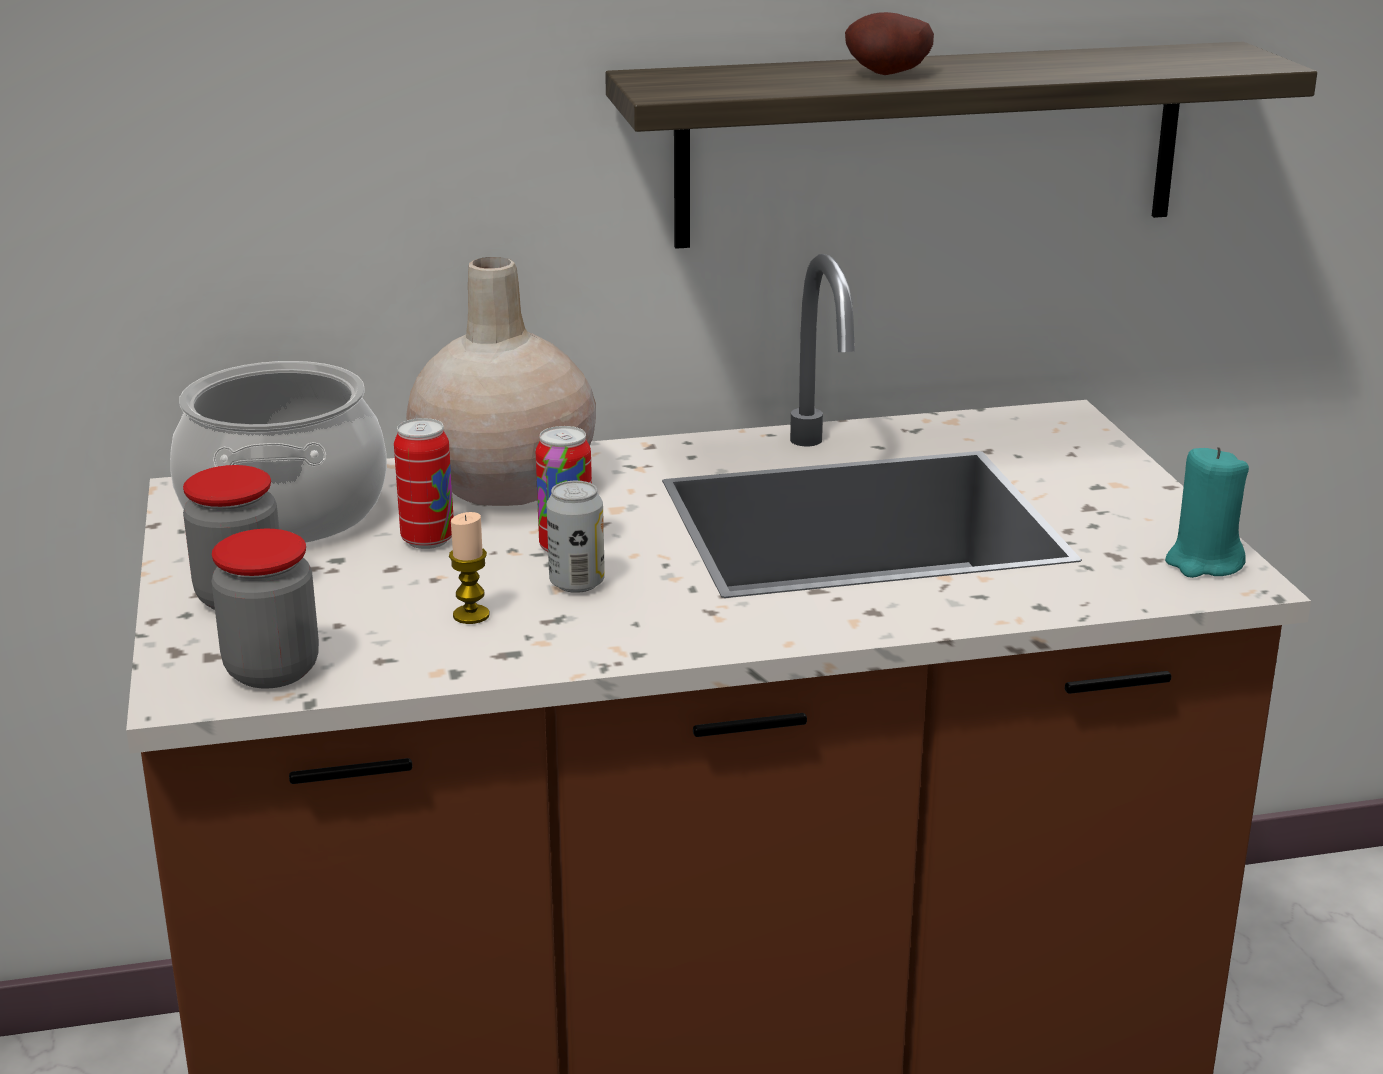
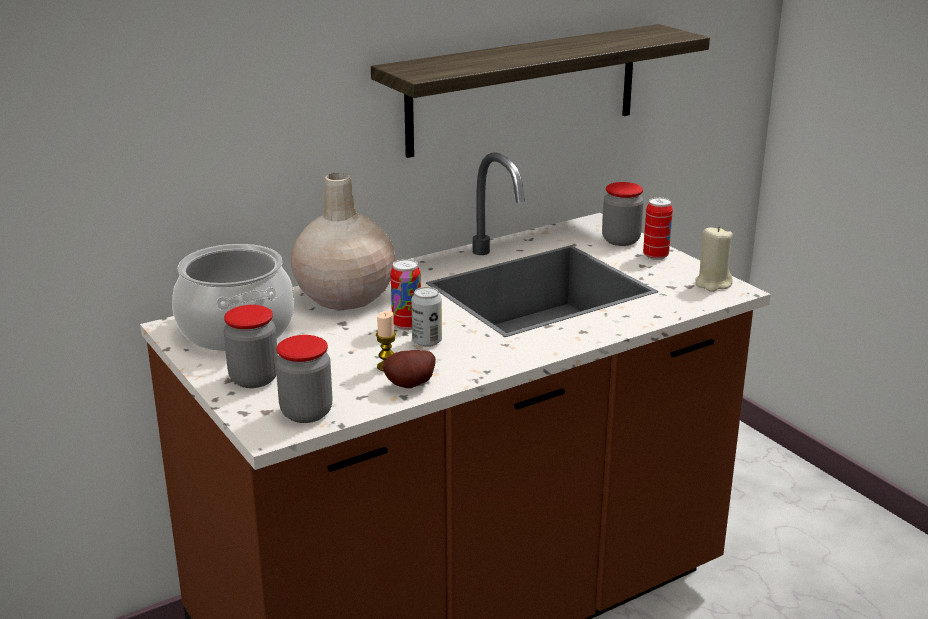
camera: 20 degrees left, 0 degrees up
can [394,418,453,549] -> can moved to [643,197,673,260]
potato [845,12,934,75] -> potato moved to [383,350,435,388]
turquoise candle [1165,447,1249,578] -> beige candle [696,226,733,292]
none -> jar [602,182,644,246]

